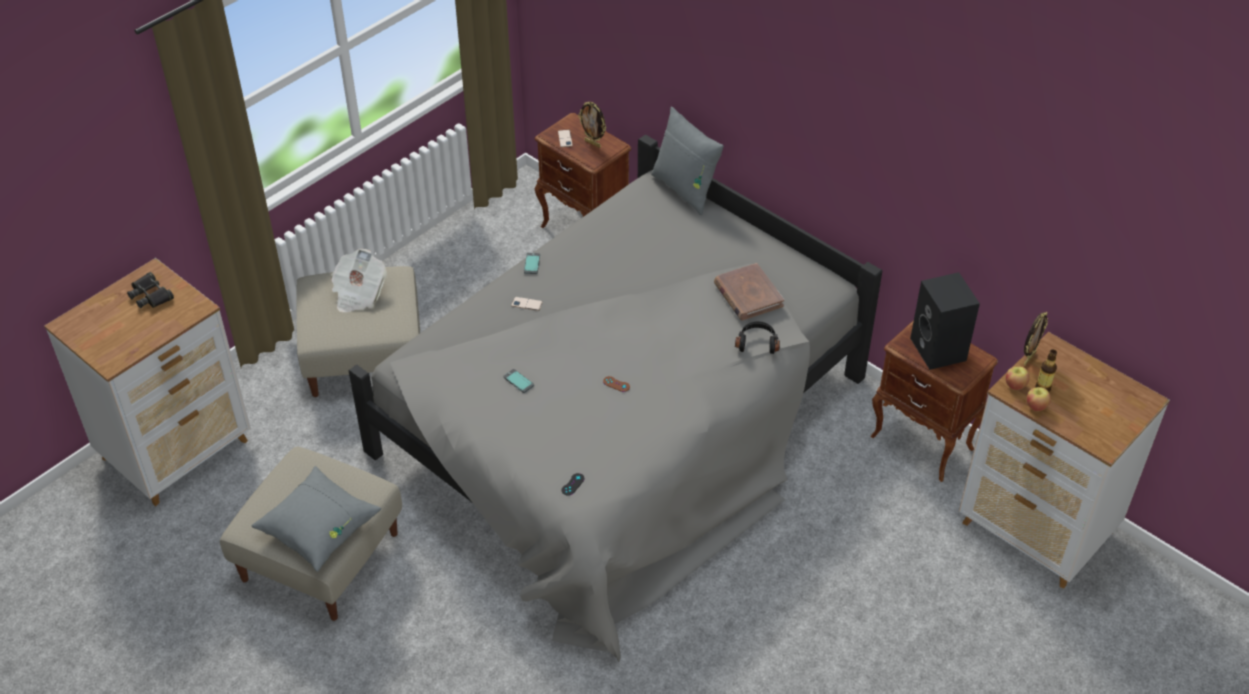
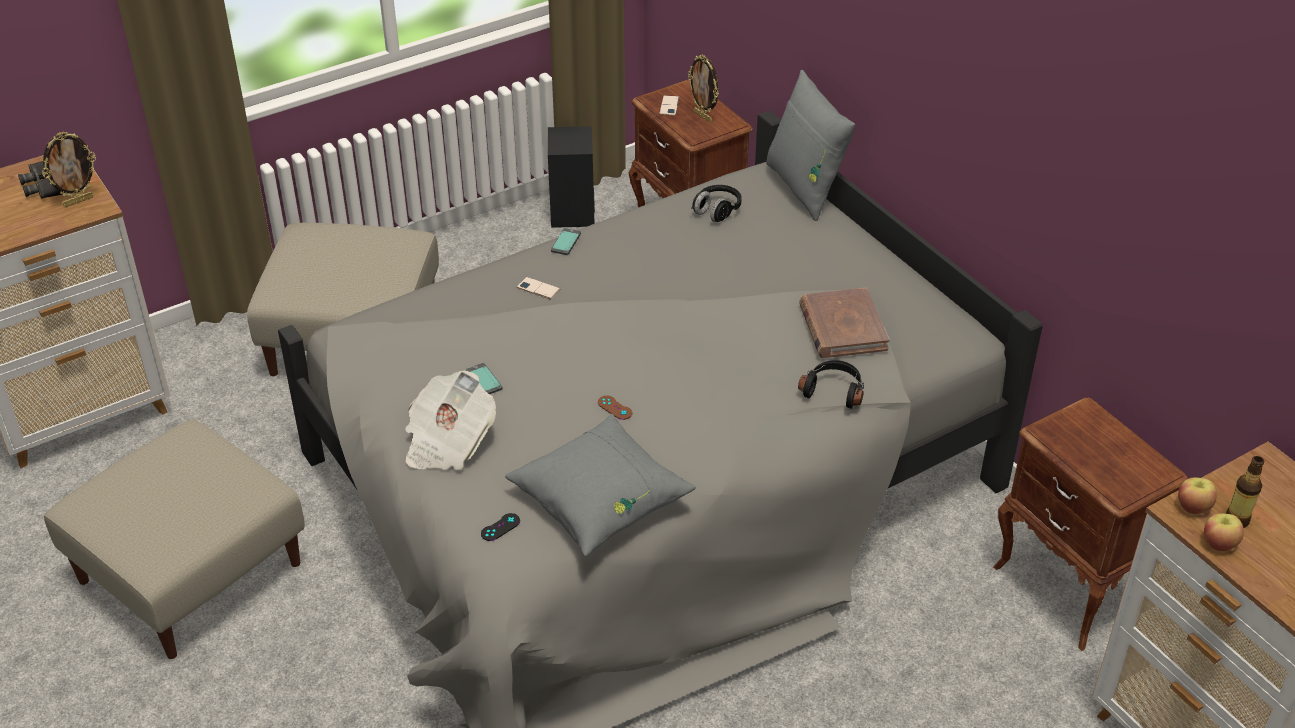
camera: 15 degrees right, 5 degrees down
grey pillow [251,466,382,572] -> grey pillow moved to [505,414,696,557]
newspaper [331,249,387,312] -> newspaper moved to [405,371,496,470]
black speaker [910,272,980,370] -> black speaker moved to [548,126,595,228]
picture frame [1024,312,1048,366] -> picture frame moved to [42,132,96,207]
none -> black headphones [691,185,742,222]

